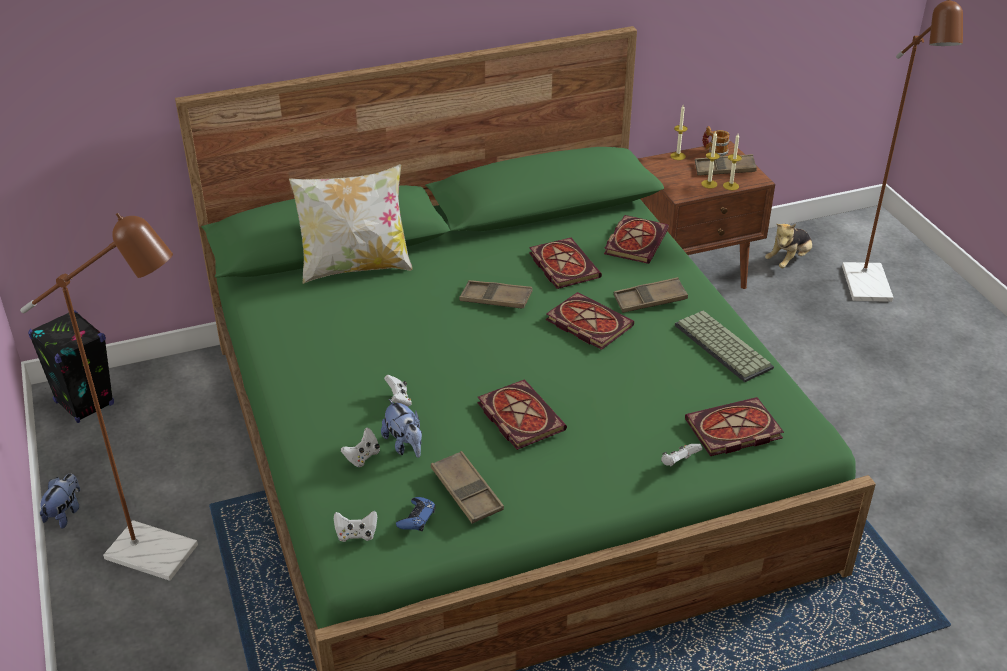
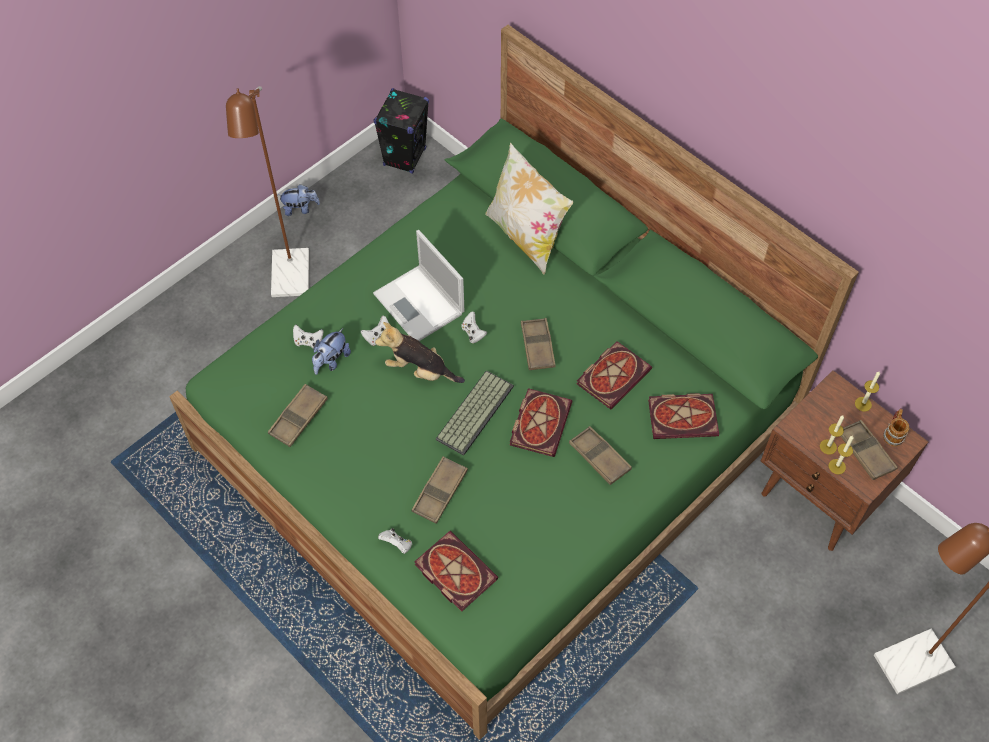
camera: 65 degrees right, 20 degrees up
white game controller [334,511,377,542] -> white game controller moved to [461,312,487,343]
blue game controller [396,497,436,531] -> none
book [478,379,567,450] -> none
keyboard [675,310,774,382] -> keyboard moved to [436,370,514,456]
plush toy [765,224,812,268] -> plush toy moved to [375,322,465,383]
none -> laptop [373,230,464,341]
none -> brown tray [411,456,468,524]

